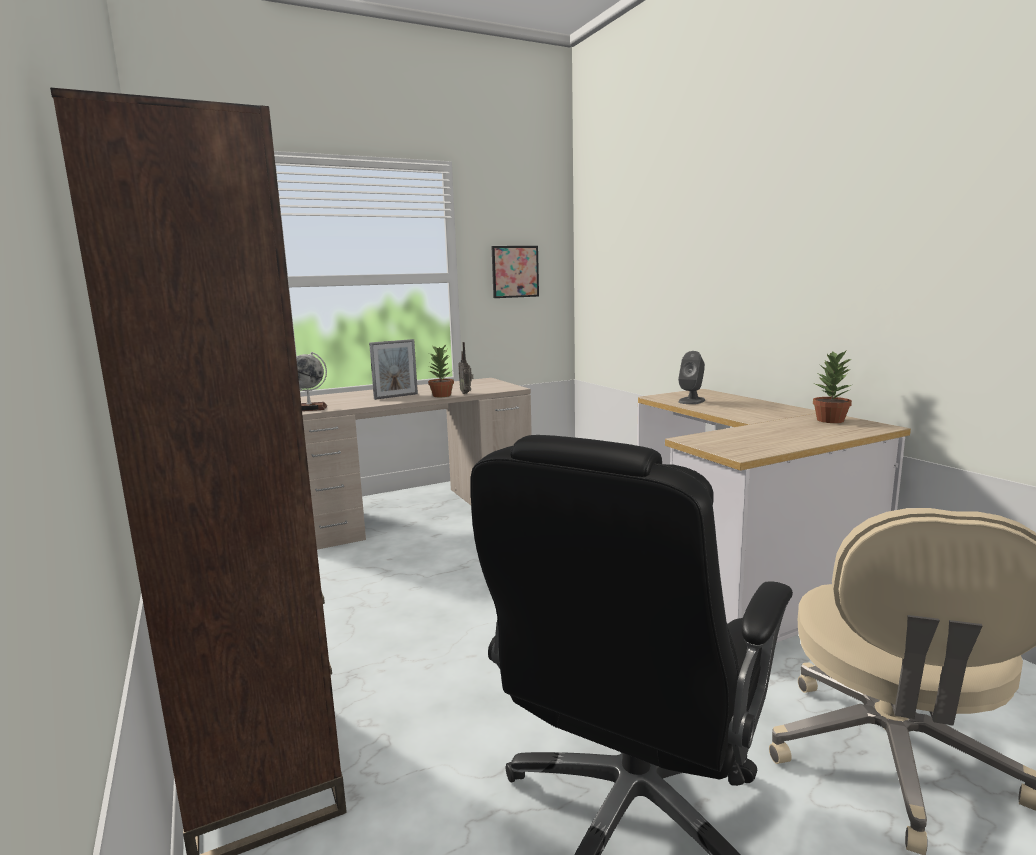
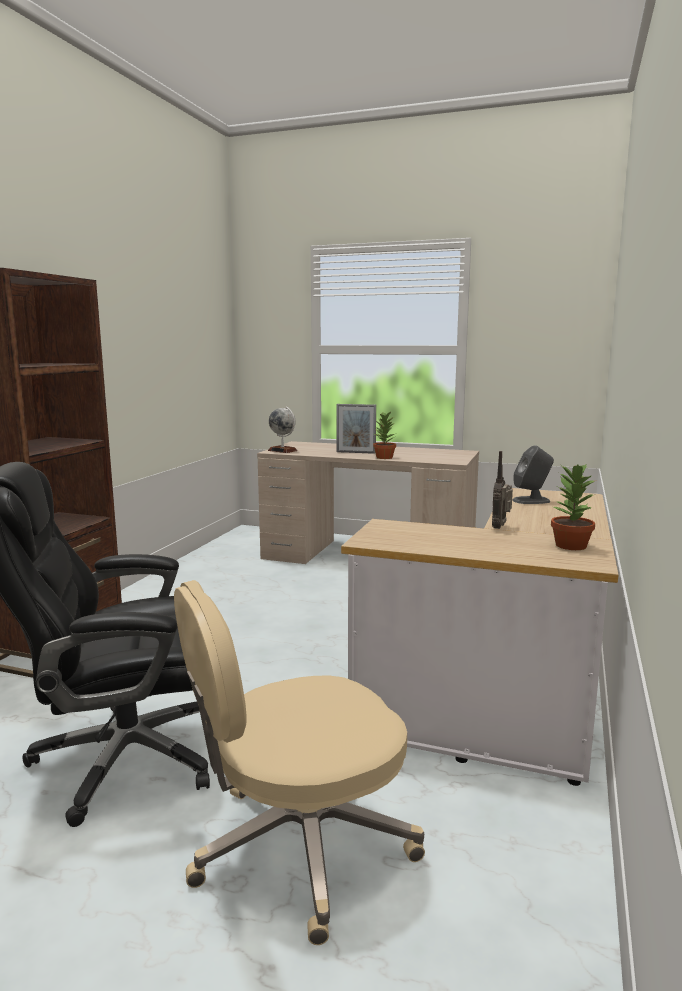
camera: 45 degrees right, 0 degrees up
radio [458,342,473,394] -> radio moved to [492,451,513,529]
picture [491,246,539,298] -> none

